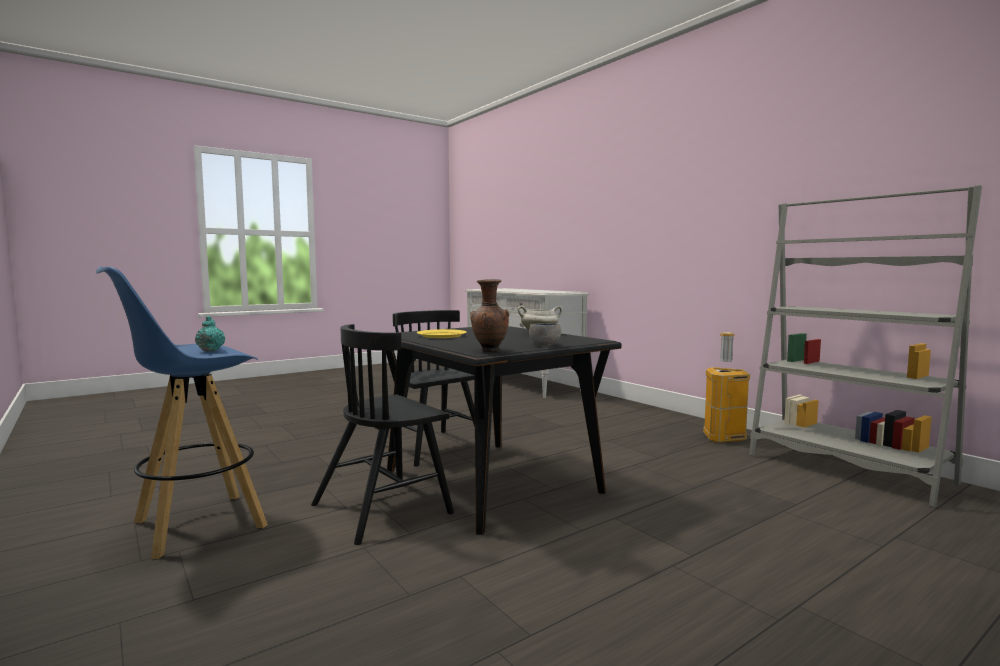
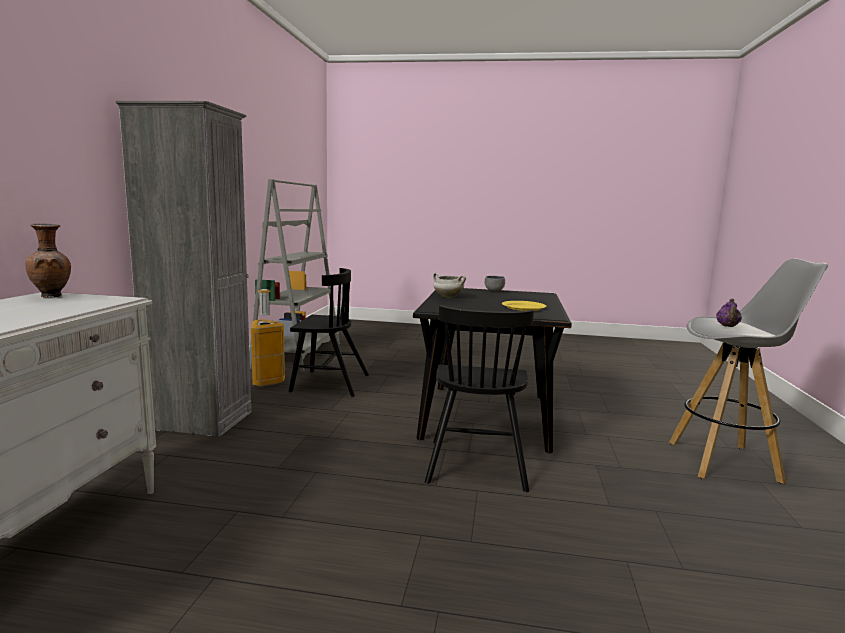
camera: 135 degrees left, 5 degrees up
blue stool [96,266,268,559] -> grey stool [669,259,828,484]
turquoise teapot [195,316,225,351] -> purple teapot [716,299,742,327]
black chair [311,324,454,545] -> black chair moved to [289,268,369,397]
brown vase [470,279,509,352] -> brown vase moved to [25,224,71,298]
none -> grey cabinet [116,101,252,436]

